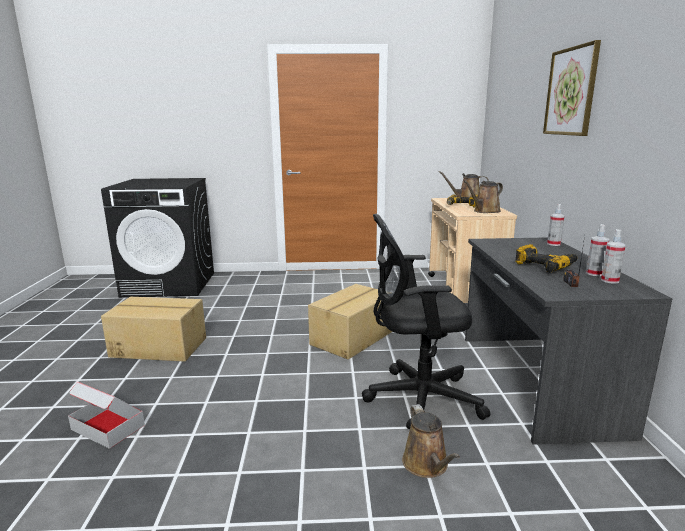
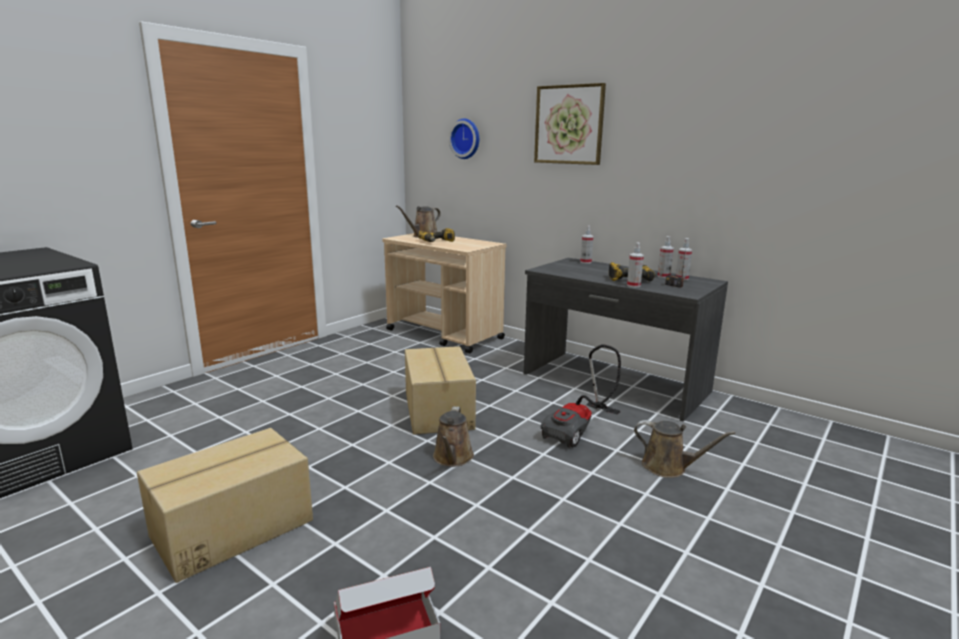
camera: 50 degrees left, 0 degrees up
black office chair [362,214,491,429] -> vacuum cleaner [540,344,621,448]
brown watering can [463,180,503,213] -> brown watering can moved to [433,407,474,467]
none -> wall clock [448,119,479,159]
none -> spray bottle [627,243,644,287]

